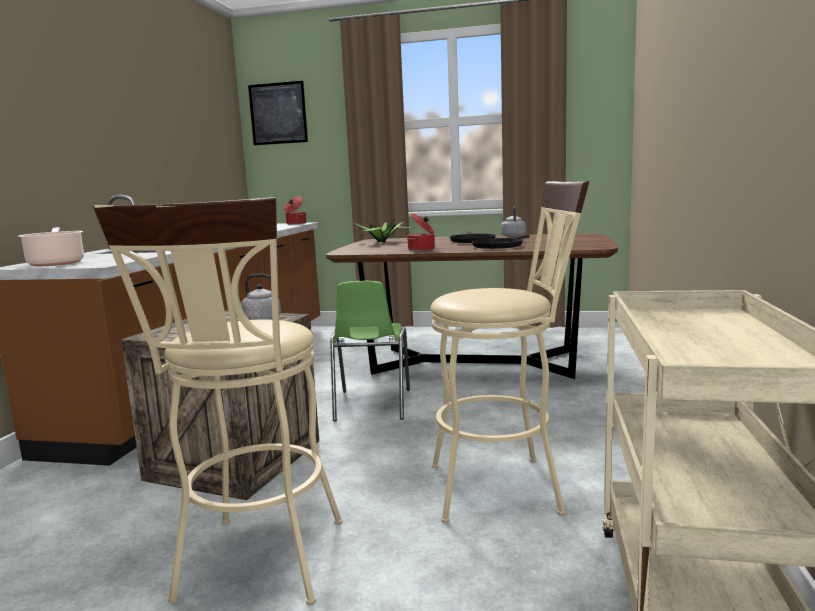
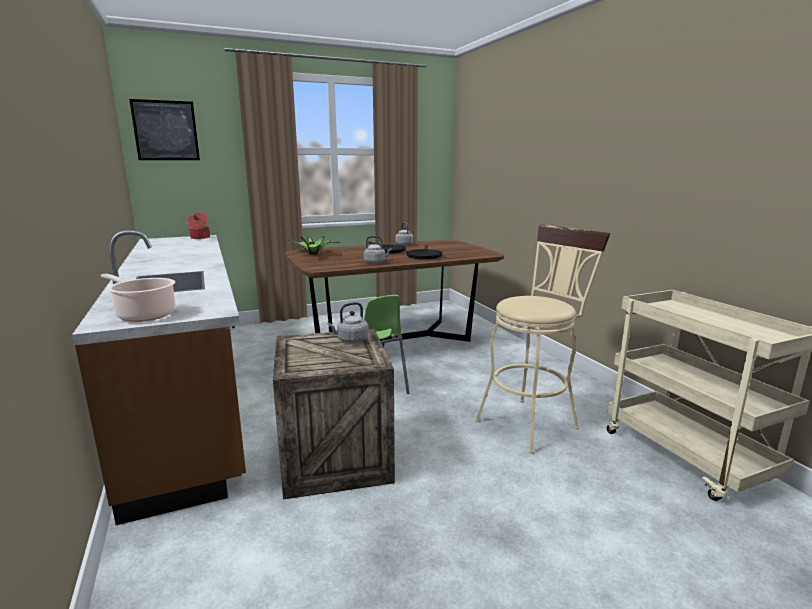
camera: 35 degrees left, 5 degrees up
beige stool [93,197,342,605] -> none
cooking pot [407,213,435,251] -> grey kettle [364,236,392,264]

